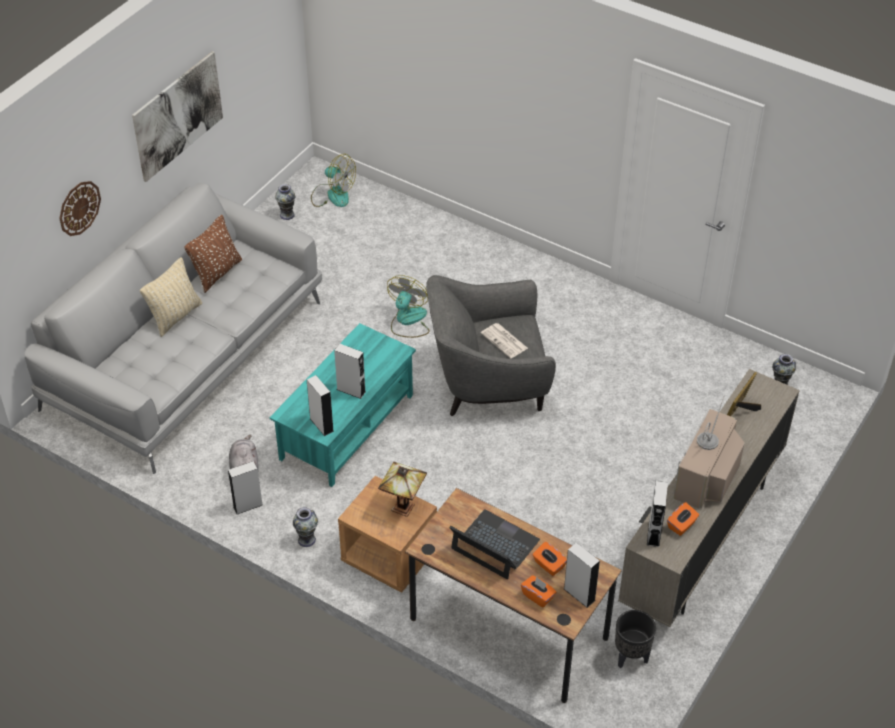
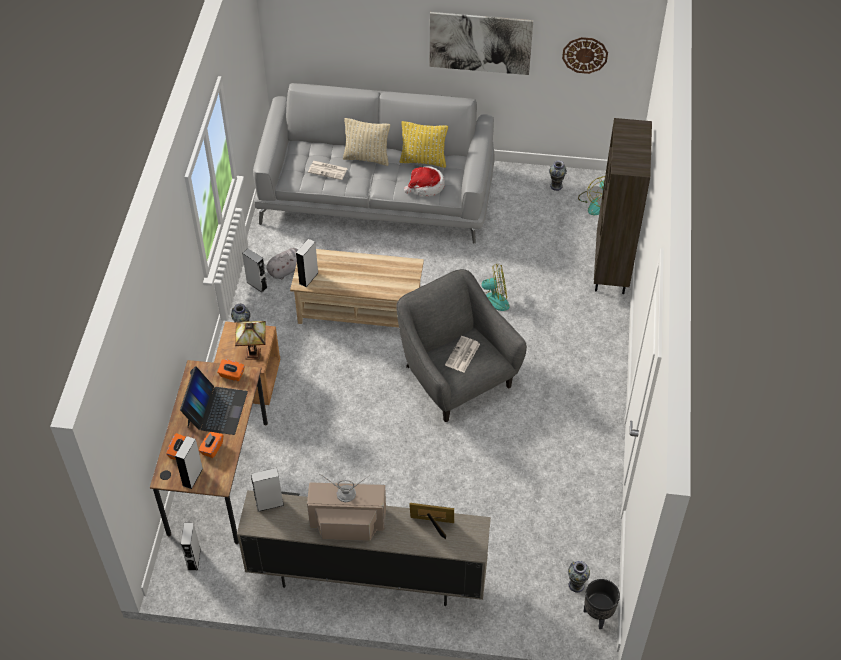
camera: 65 degrees right, 5 degrees up
wall clock [59,181,101,236] -> wall clock moved to [562,37,608,74]
brown pillow [184,215,242,292] -> yellow pillow [400,121,448,168]
turquoise coffee table [270,323,416,487] -> beige coffee table [290,249,424,327]
grey speaker [334,344,366,399] -> grey speaker moved to [181,523,201,571]
black planter [615,610,656,668] -> black planter moved to [584,579,620,629]
orange tissue box [667,502,699,536] -> orange tissue box moved to [217,359,245,381]
none -> newspaper [308,161,348,180]
none -> hat [404,166,445,196]
none -> brown bookcase [594,118,652,294]

